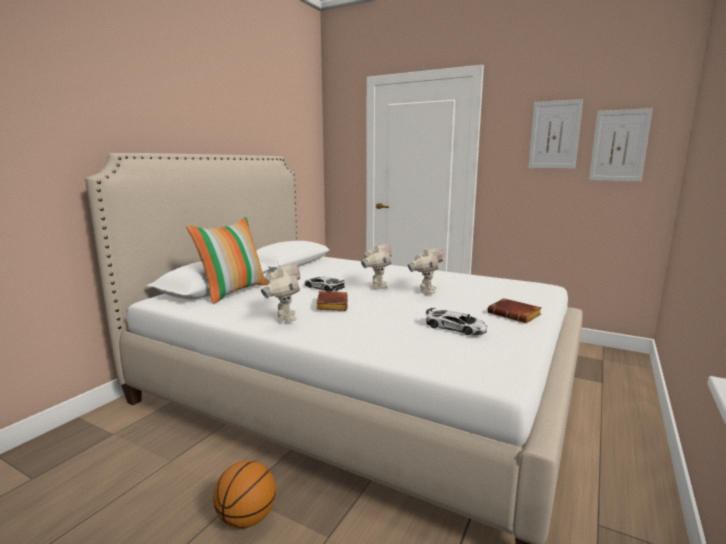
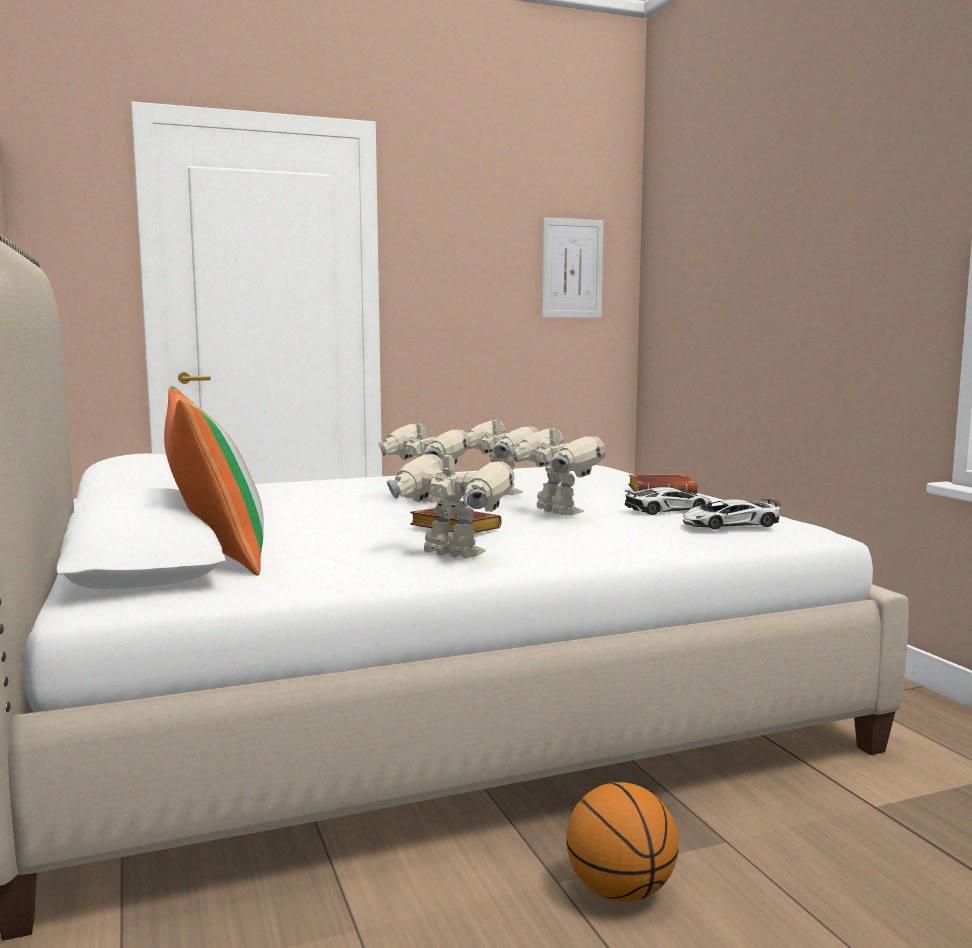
camera: 50 degrees left, 5 degrees down
toy car [305,276,345,292] -> toy car moved to [683,499,781,530]
picture [528,99,583,169] -> none
none -> toy robot [510,420,606,515]

